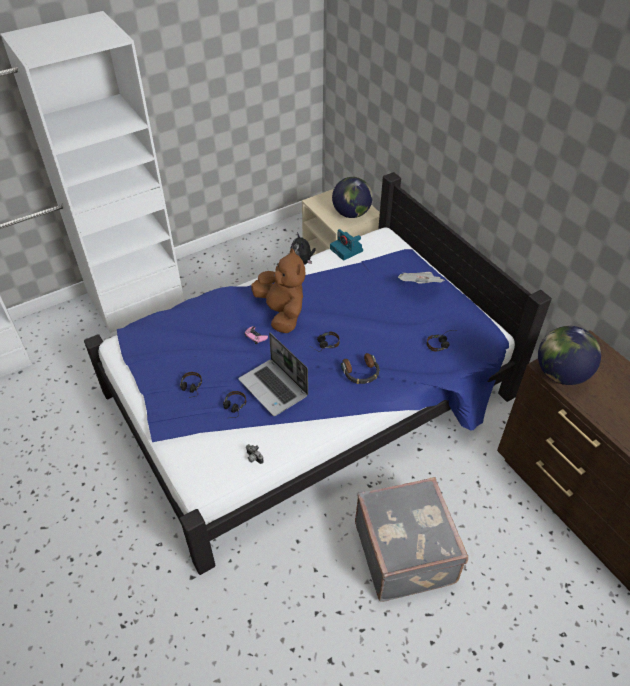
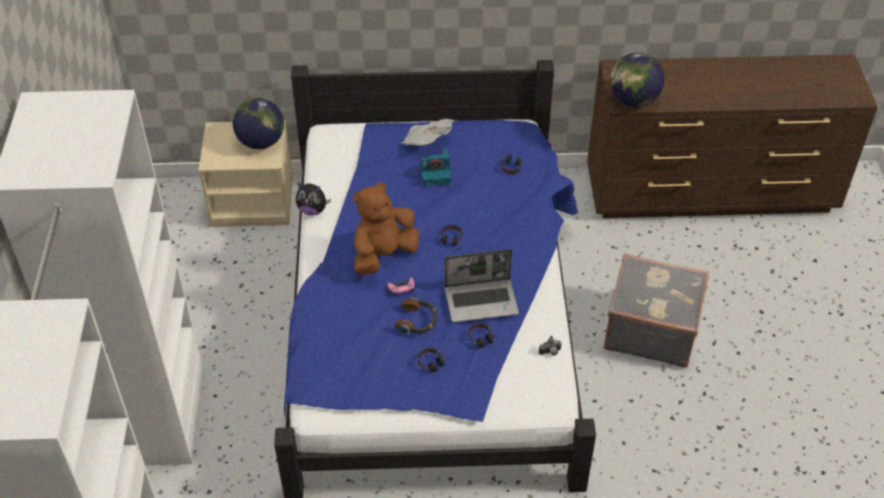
camera: 60 degrees left, 0 degrees up
brown plush toy [251,248,306,333] -> brown plush toy turned 45 degrees counterclockwise [353,182,419,275]
camera [330,229,363,261] -> camera moved to [420,148,451,186]
headphones [341,353,380,384] -> headphones moved to [395,298,437,334]

